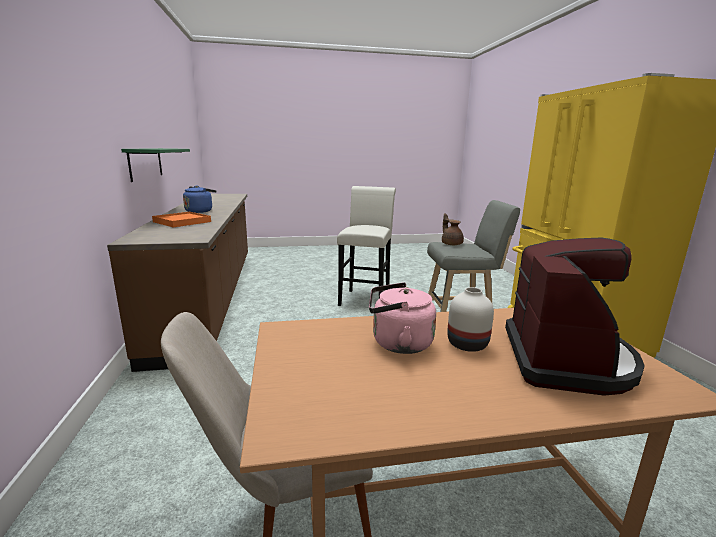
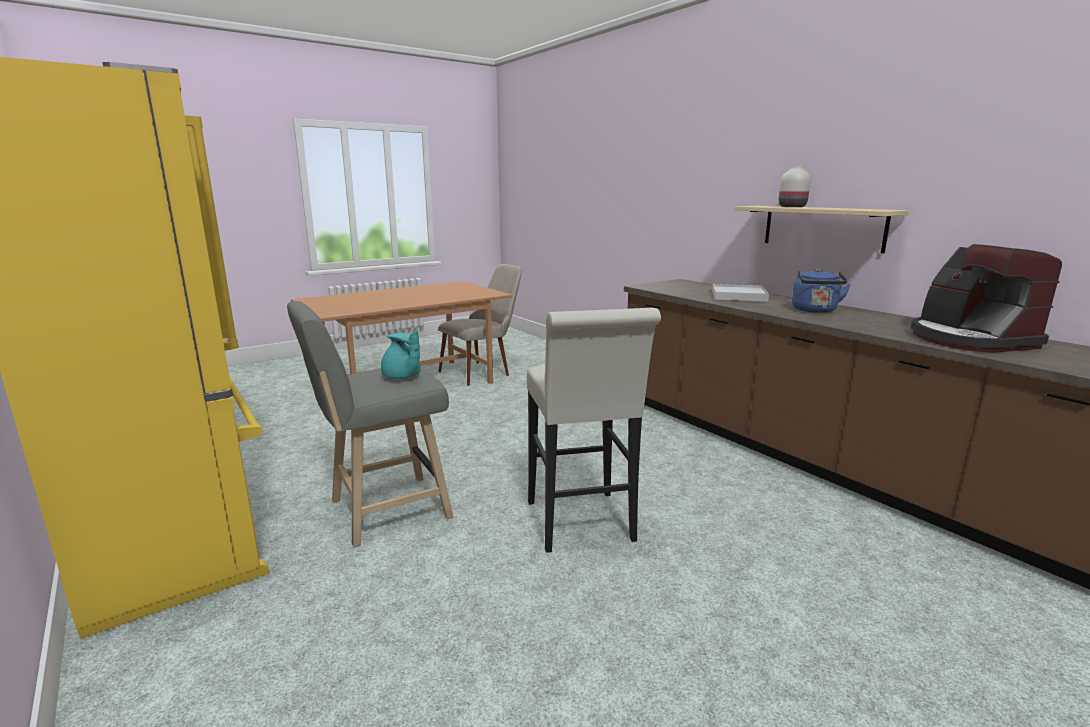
camera: 155 degrees right, 0 degrees up
green shelf [121,148,190,182] -> beige shelf [734,206,909,253]
orange tray [152,212,211,227] -> white tray [712,284,769,302]
pink kettle [369,282,436,354] -> none
brown teapot [442,213,464,245] -> turquoise teapot [381,330,421,379]
white vase [447,287,494,352] -> white vase moved to [779,166,811,207]
coffee machine [505,238,645,396] -> coffee machine moved to [911,244,1062,352]

